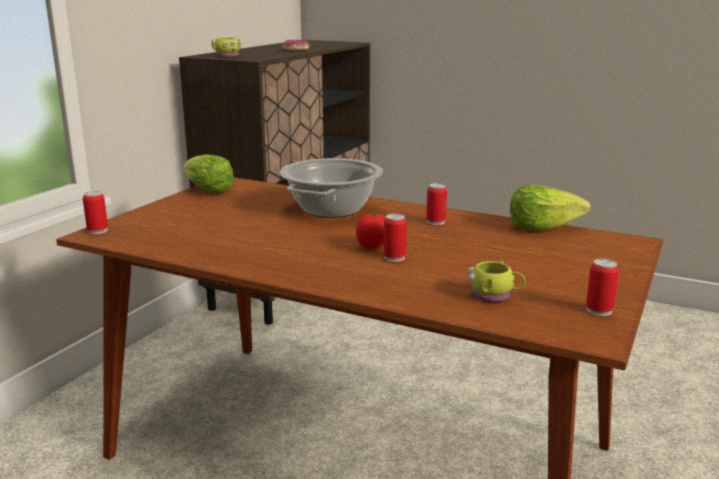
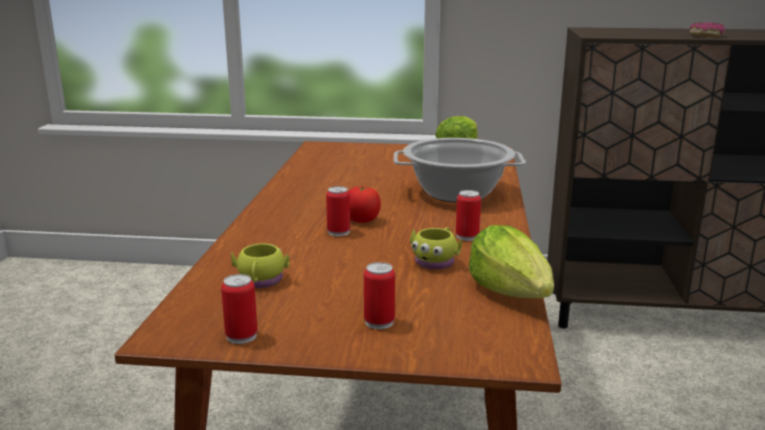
camera: 70 degrees right, 0 degrees up
can [83,191,108,234] -> can moved to [364,262,395,329]
yellow mug [211,38,241,57] -> yellow mug moved to [410,227,462,270]

